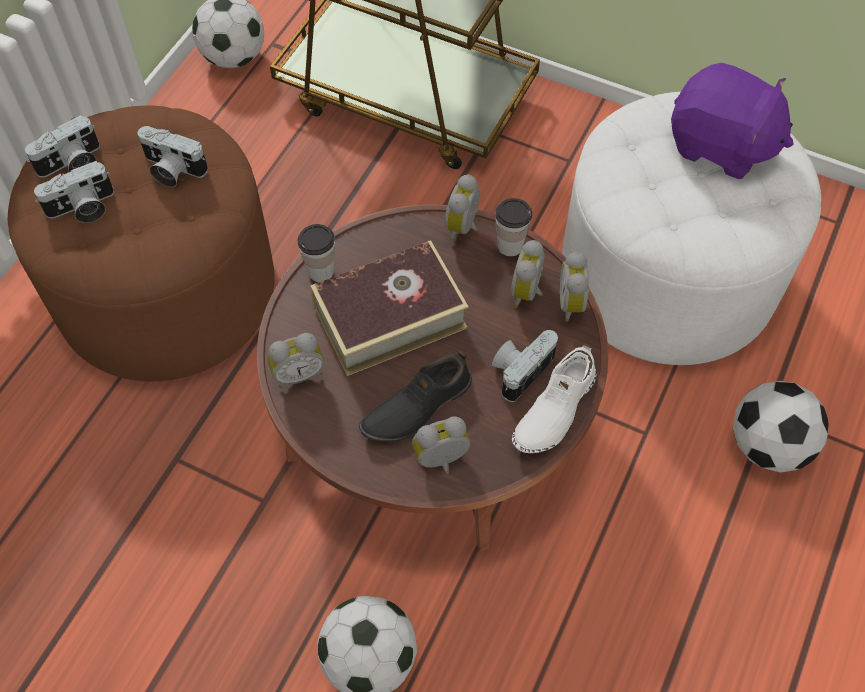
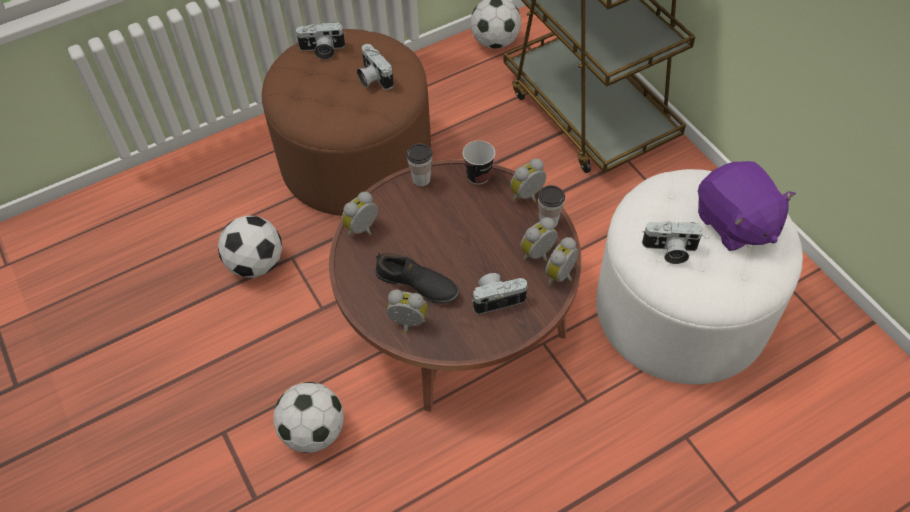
camera: 35 degrees right, 5 degrees down
camera [34,161,114,223] -> camera moved to [642,221,703,264]
alarm clock [268,333,324,388] -> alarm clock turned 120 degrees clockwise [342,191,378,236]
book [310,240,468,376] -> none
black shoe [359,351,472,442] -> black shoe turned 150 degrees counterclockwise [375,252,459,304]
white shoe [512,344,597,453] -> none
football [733,381,829,473] -> football moved to [218,215,282,278]
none -> cup [463,141,495,185]

